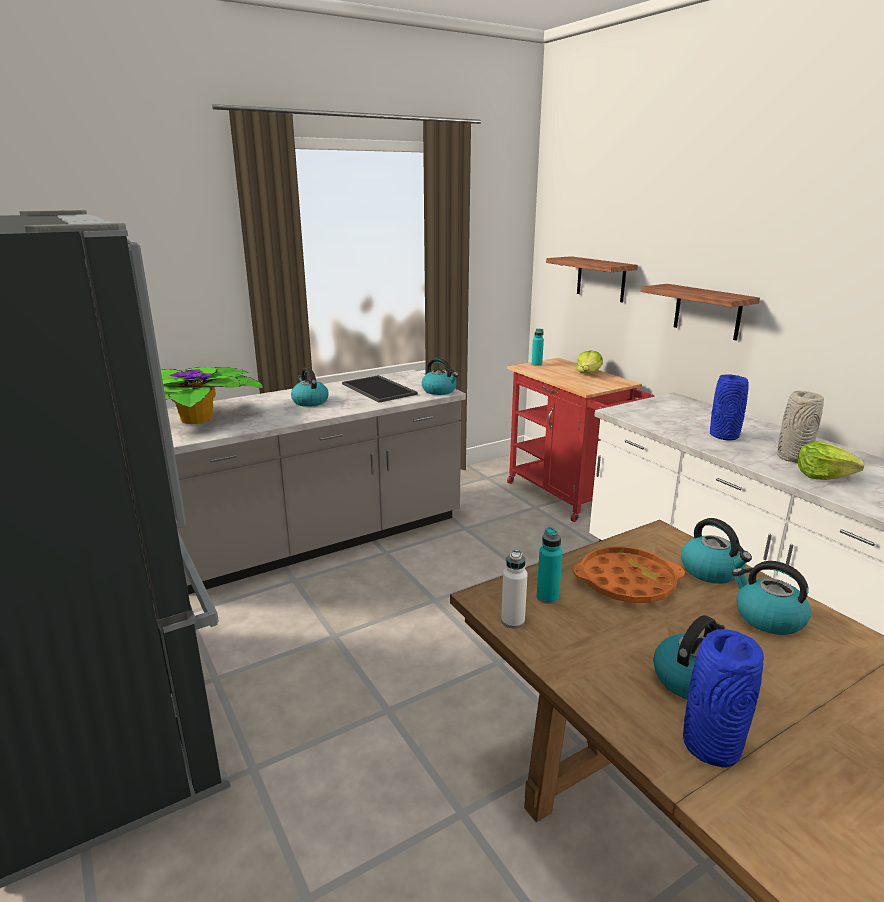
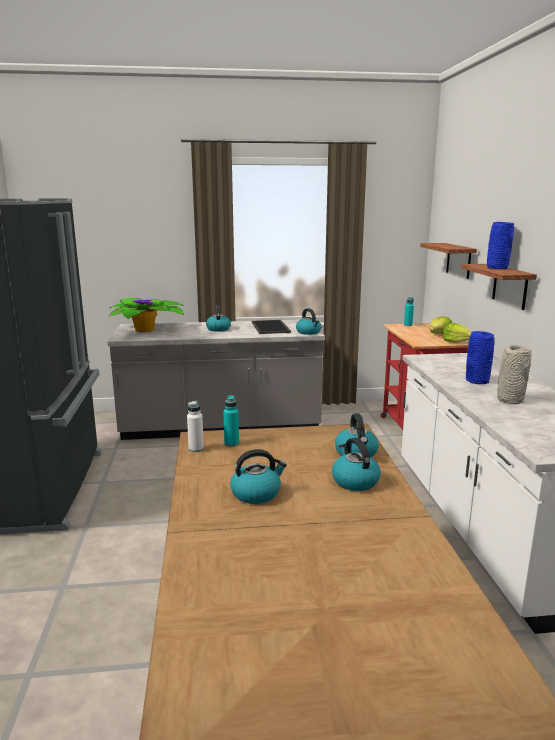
camera: 25 degrees right, 5 degrees down
orange tray [573,546,685,603] -> none
blue vase [683,629,764,768] -> blue vase moved to [487,222,514,269]
lettuce [798,441,864,480] -> lettuce moved to [442,323,472,343]

